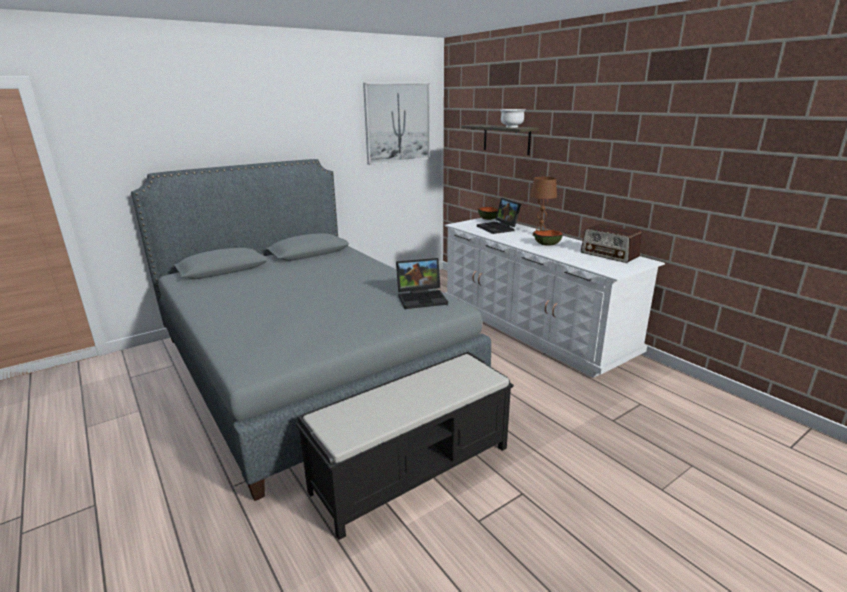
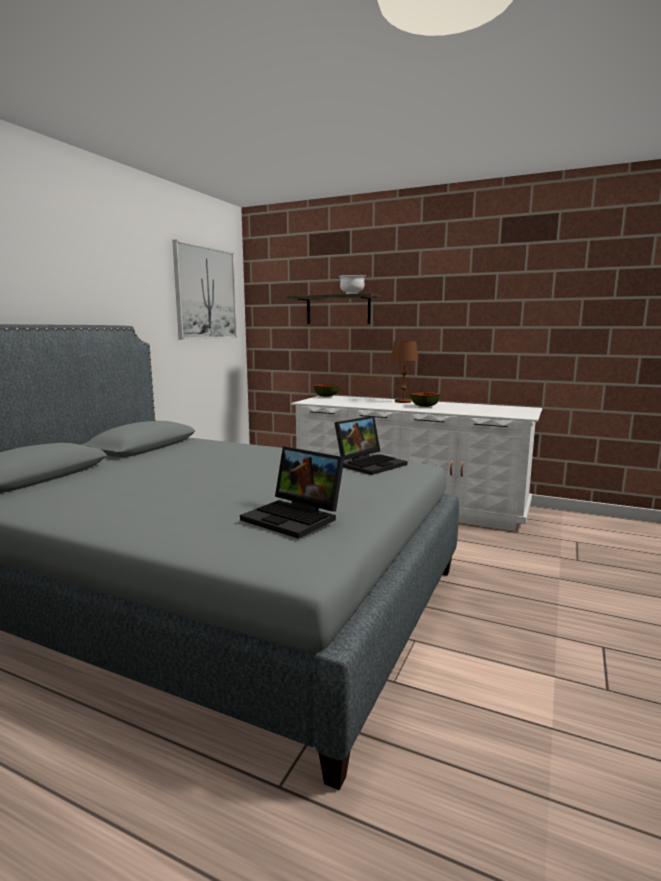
camera: 30 degrees left, 10 degrees down
black bench [296,352,513,540] -> none
laptop [477,198,521,234] -> laptop moved to [240,446,344,539]
radio [581,224,641,263] -> none

